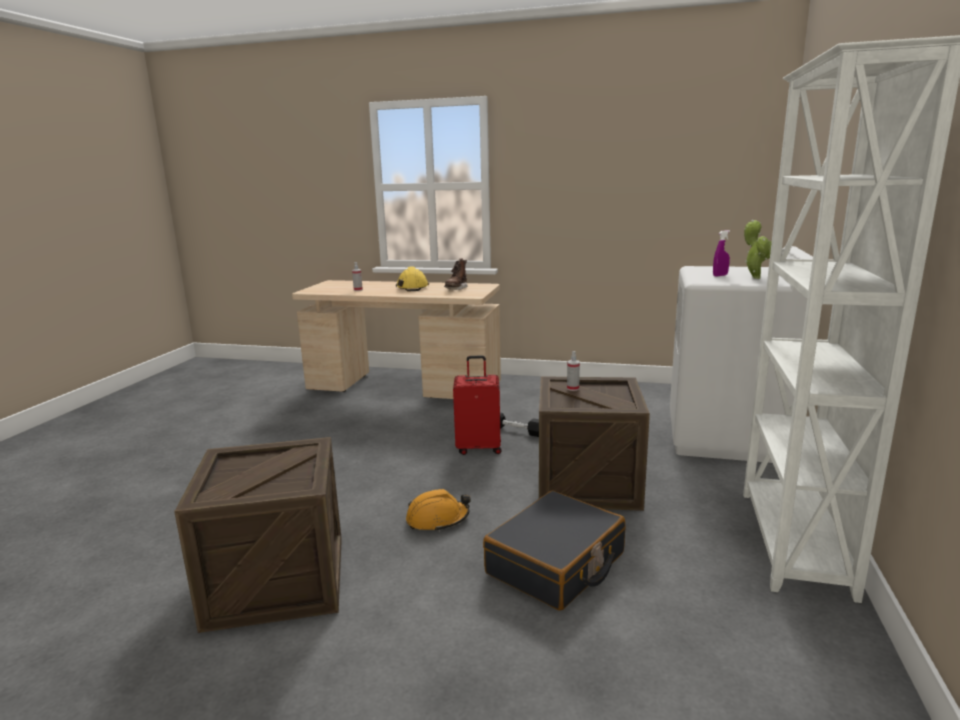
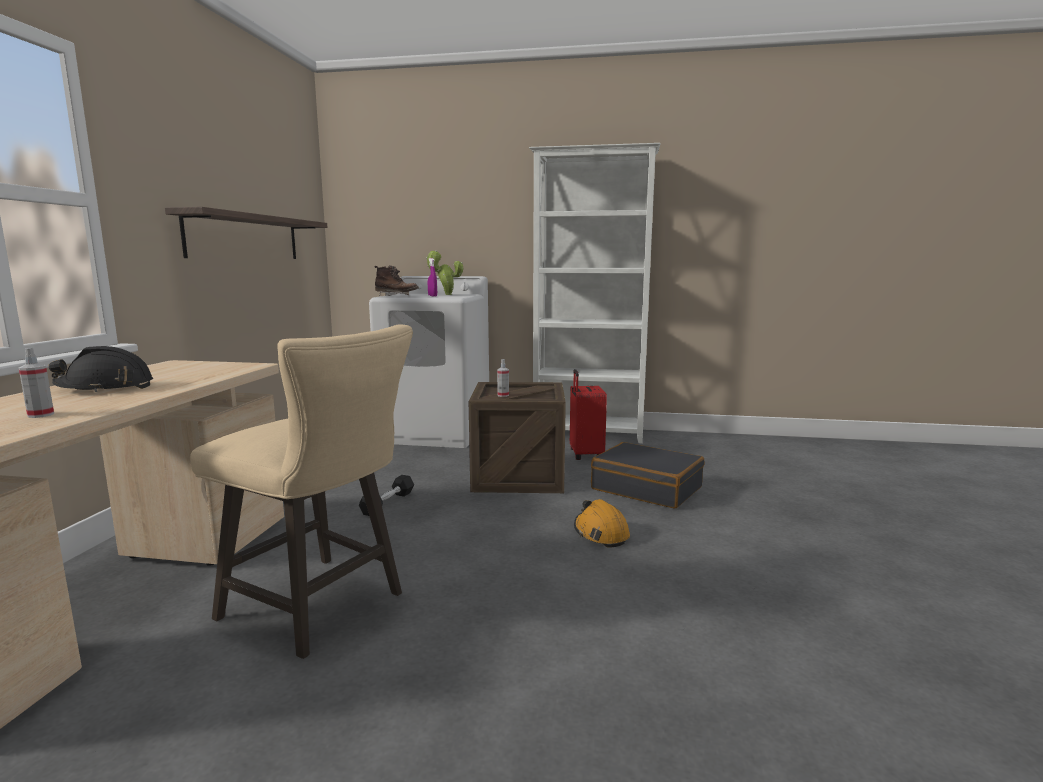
camera: 95 degrees left, 5 degrees down
crate [174,437,342,633] -> none
yellow hard hat [396,266,429,291] -> black hard hat [49,346,153,392]
brown boot [444,258,467,290] -> brown boot moved to [374,265,419,296]
red suitcase [453,355,502,455] -> red suitcase moved to [570,369,607,460]
none -> shelf [165,207,327,259]
none -> beige stool [190,324,413,659]

